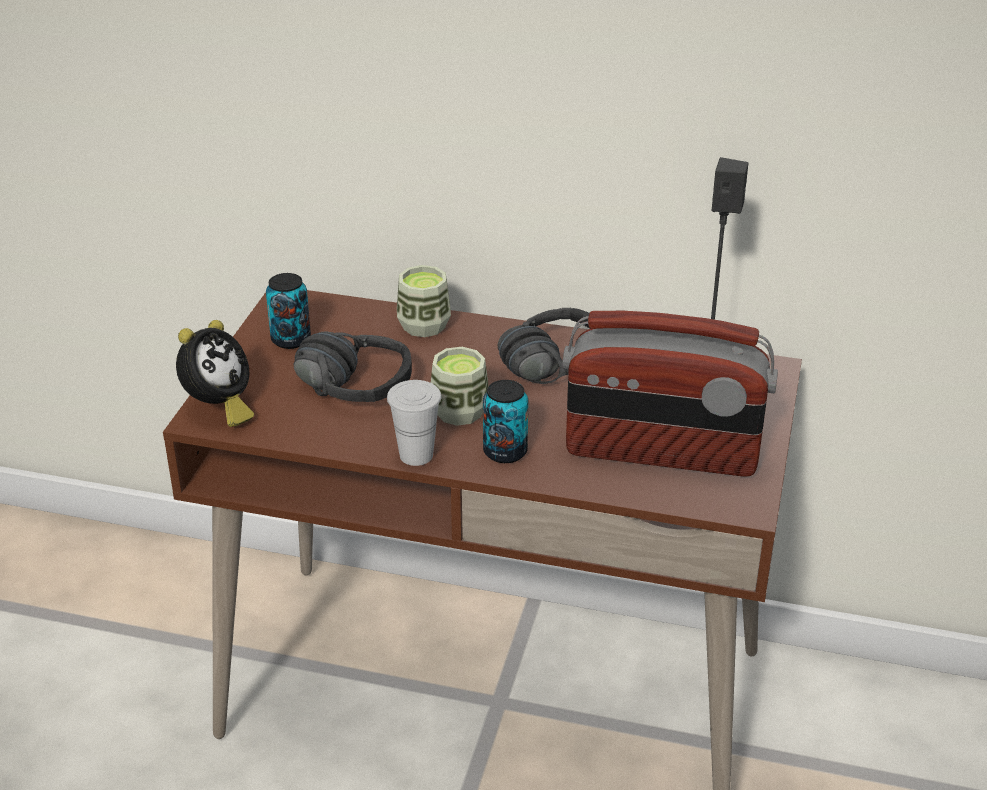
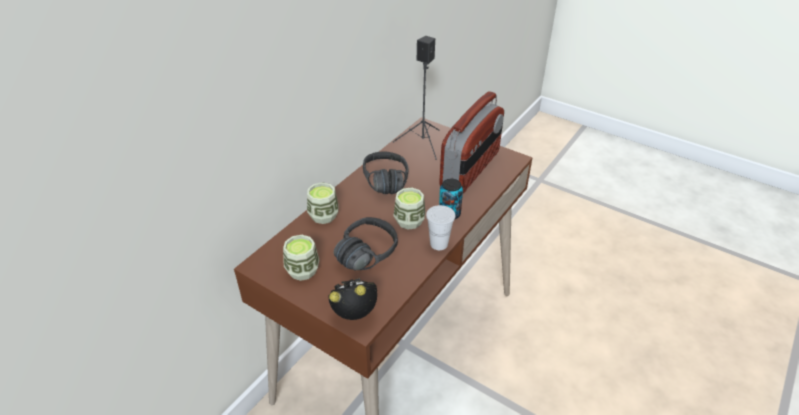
camera: 70 degrees left, 5 degrees up
alarm clock [176,320,254,427] -> alarm clock turned 60 degrees counterclockwise [328,278,377,320]
can [266,273,311,349] -> cup [283,235,319,281]

